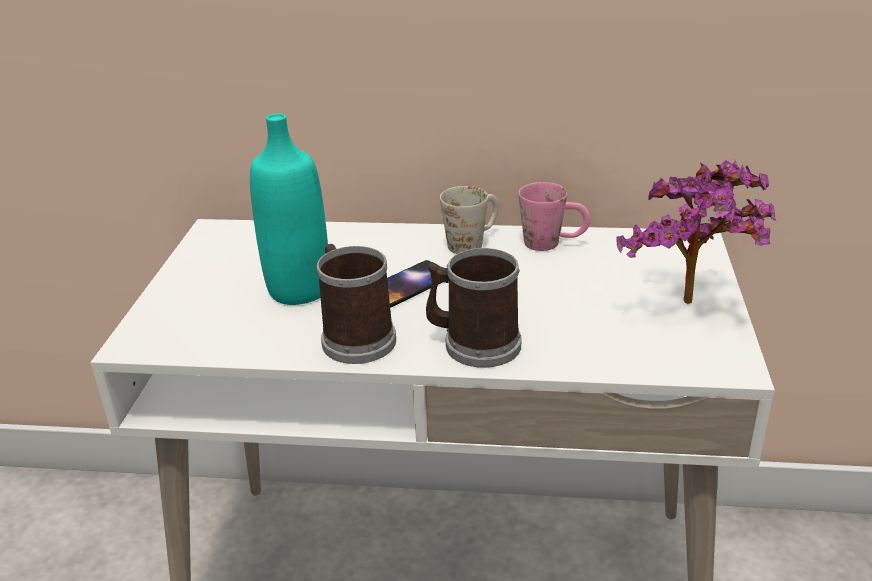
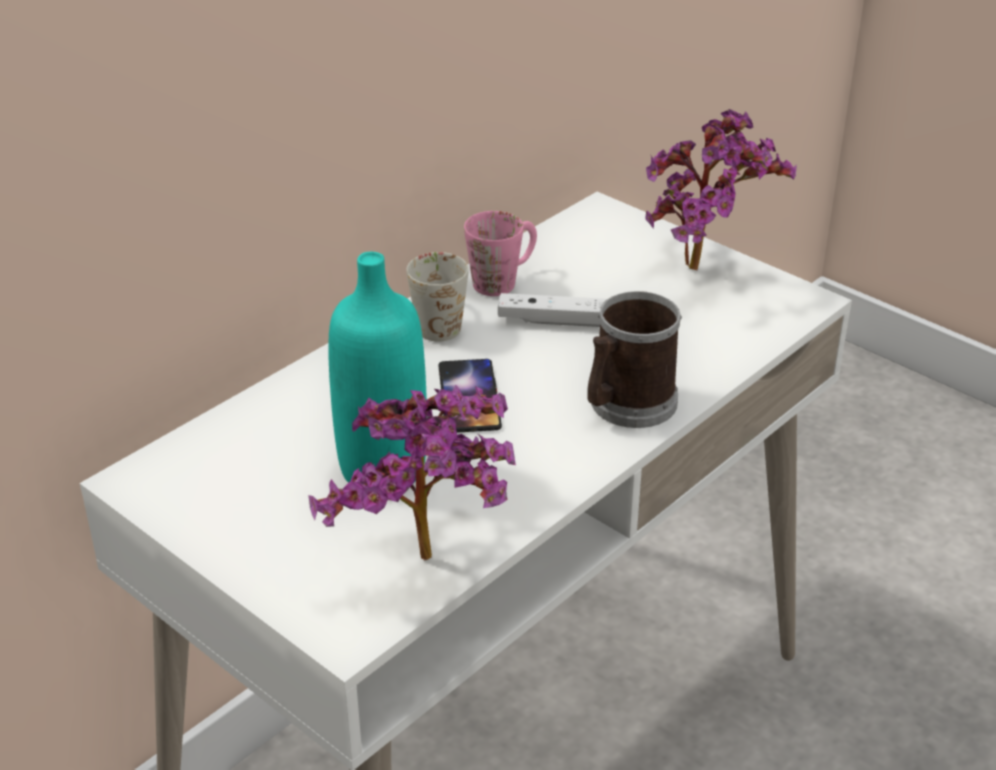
camera: 55 degrees left, 5 degrees up
mug [317,244,396,364] -> none
none -> potted plant [308,385,516,561]
none -> white game controller [498,293,607,327]

